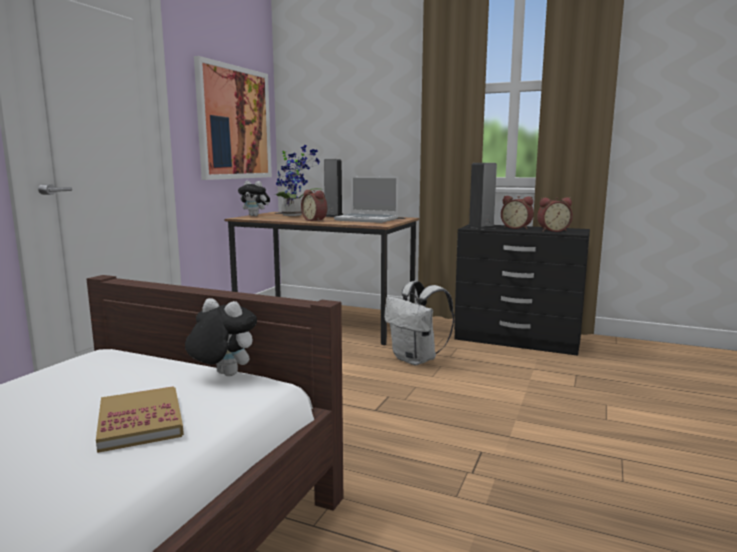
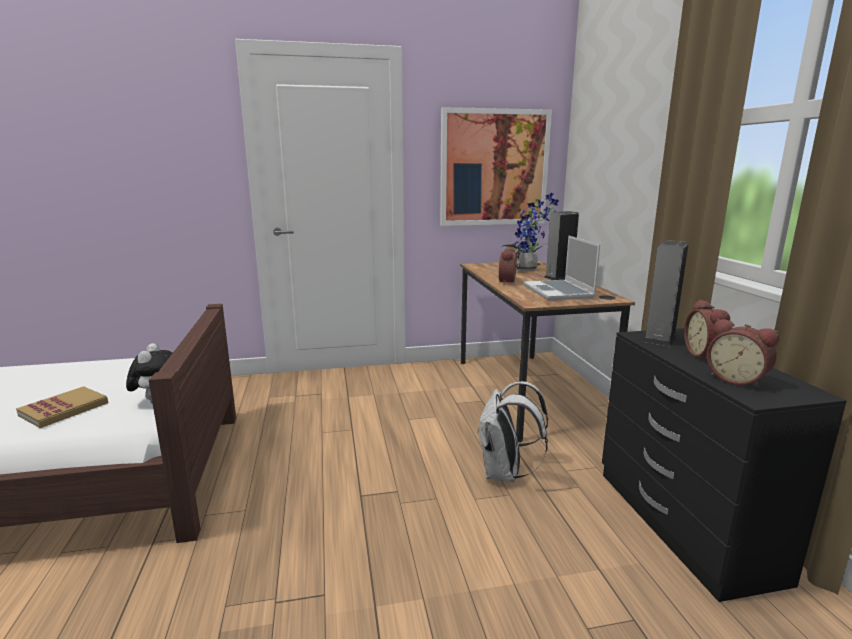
camera: 55 degrees right, 5 degrees up
plush toy [238,181,270,216] -> none

